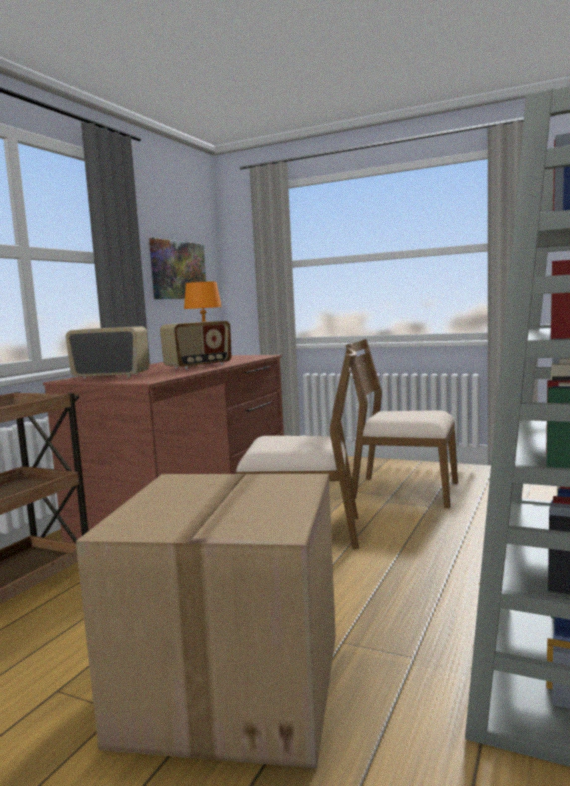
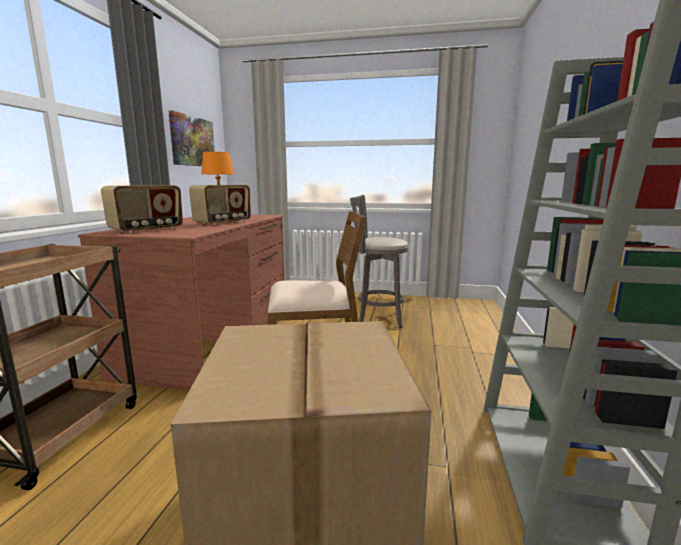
camera: 15 degrees left, 5 degrees up
radio [66,326,149,379] -> radio turned 135 degrees clockwise [101,185,183,233]
brown chair [346,339,458,508] -> grey stool [350,195,409,328]

